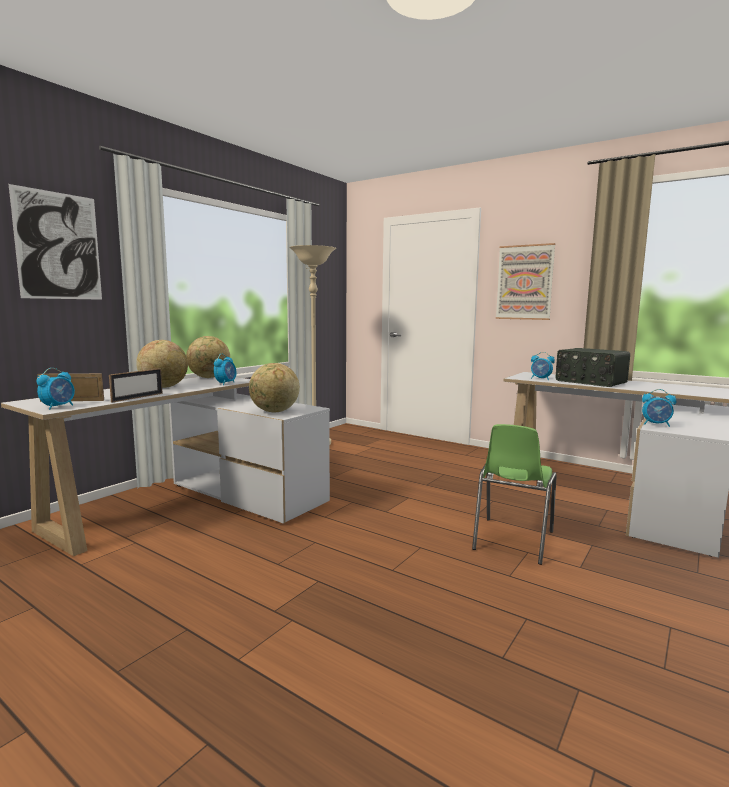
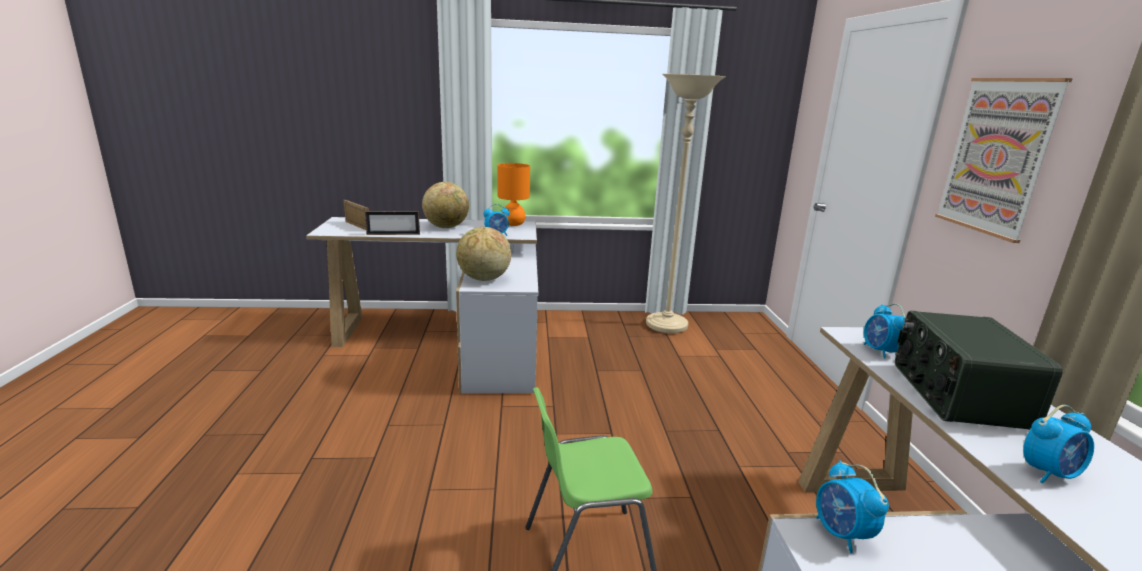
camera: 50 degrees right, 10 degrees up
picture [9,184,102,300] -> none
alarm clock [36,368,75,410] -> alarm clock moved to [1023,405,1094,483]
globe [186,336,230,378] -> orange table lamp [498,163,530,226]

